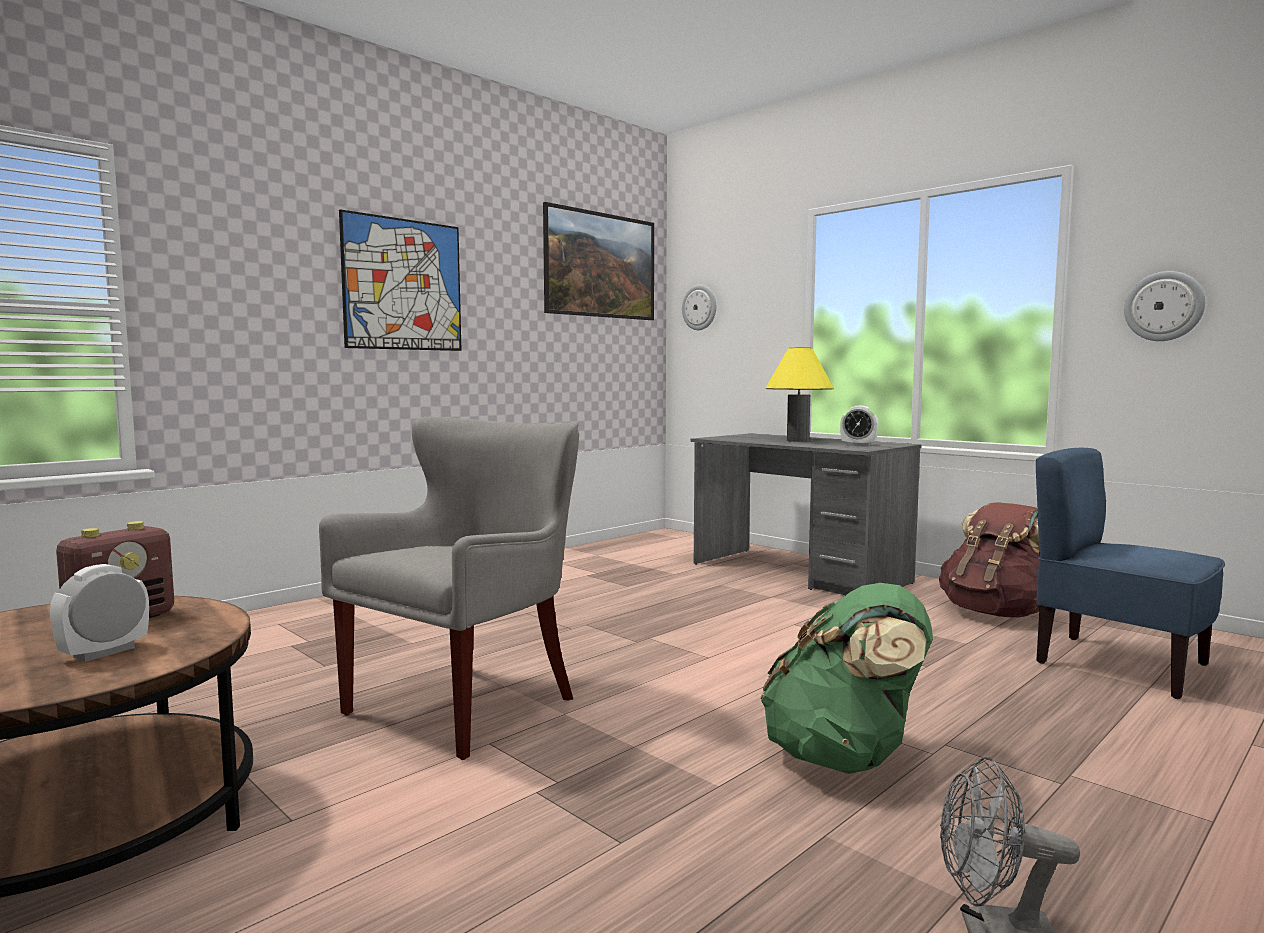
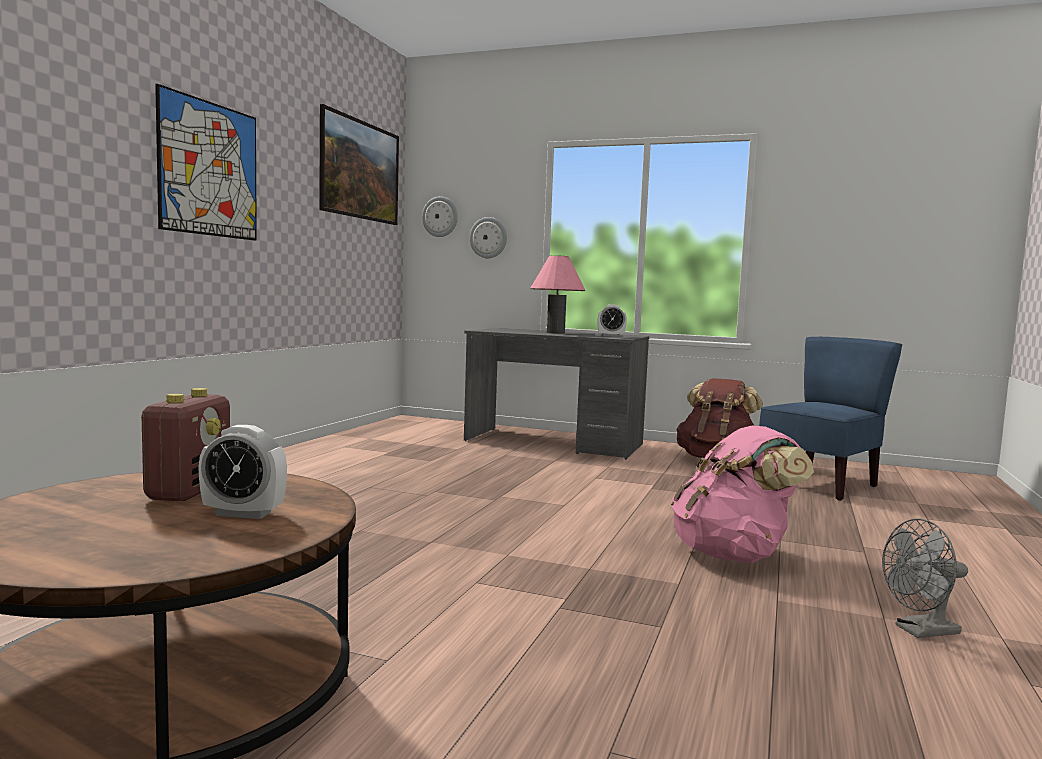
camera: 25 degrees left, 0 degrees up
alarm clock [50,564,149,662] -> alarm clock turned 90 degrees counterclockwise [198,425,287,519]
grey armchair [319,417,579,760] -> none
green backpack [760,583,933,774] -> pink backpack [671,426,814,563]
yellow table lamp [766,347,834,442] -> pink table lamp [530,255,585,334]
blue chair [1036,448,1225,699] -> blue chair turned 120 degrees clockwise [759,337,902,501]
wall clock [1124,271,1205,341] -> wall clock moved to [469,217,507,258]

